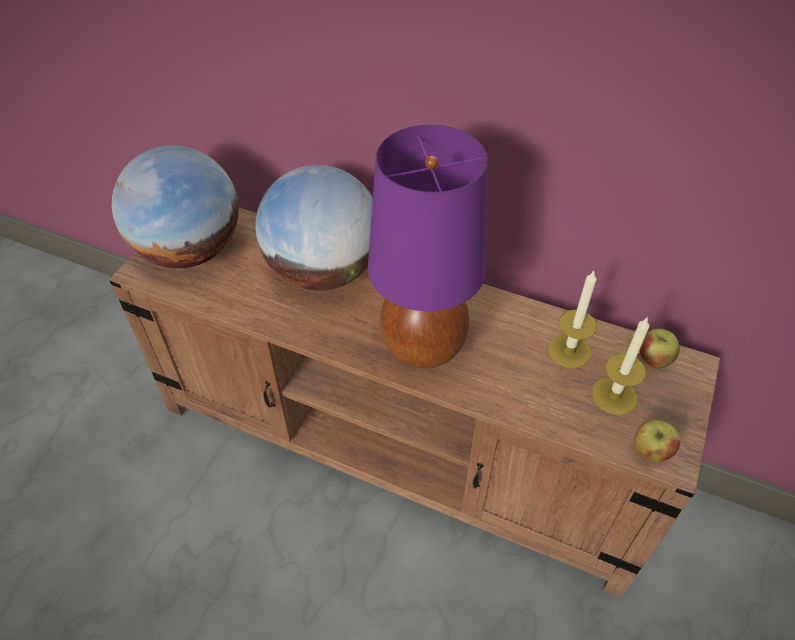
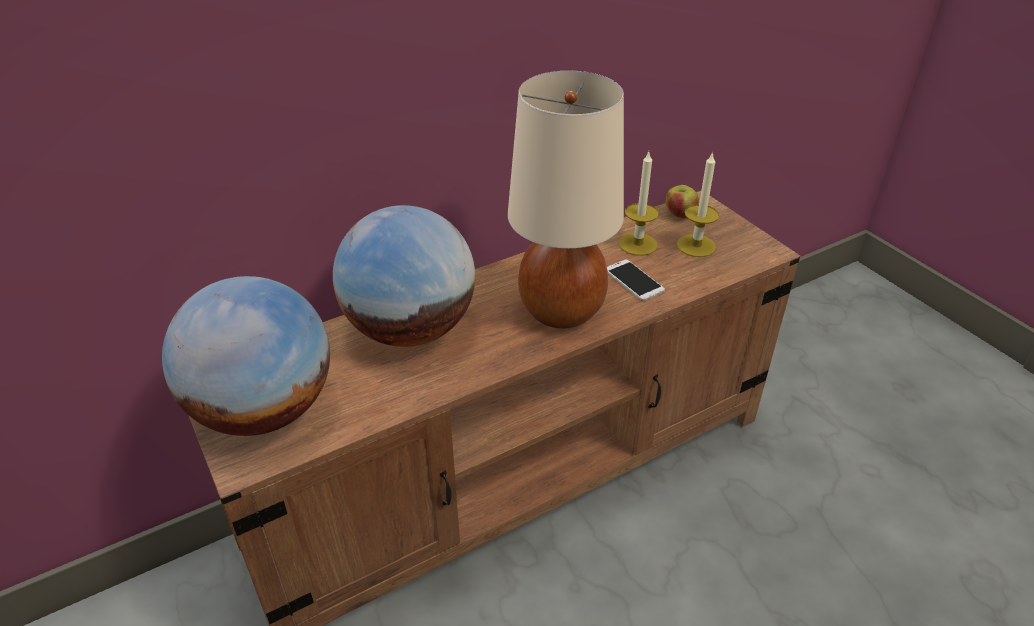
camera: 55 degrees left, 10 degrees down
purple table lamp [368,125,488,368] -> beige table lamp [508,71,624,328]
apple [634,420,680,462] -> none
none -> phone [607,260,665,301]

